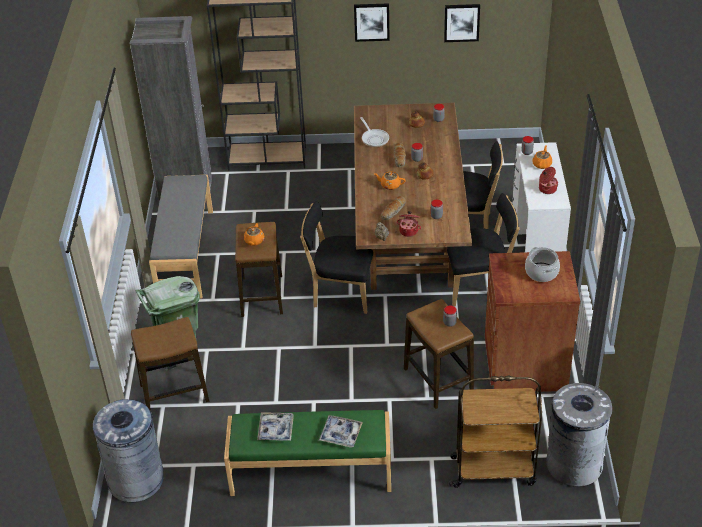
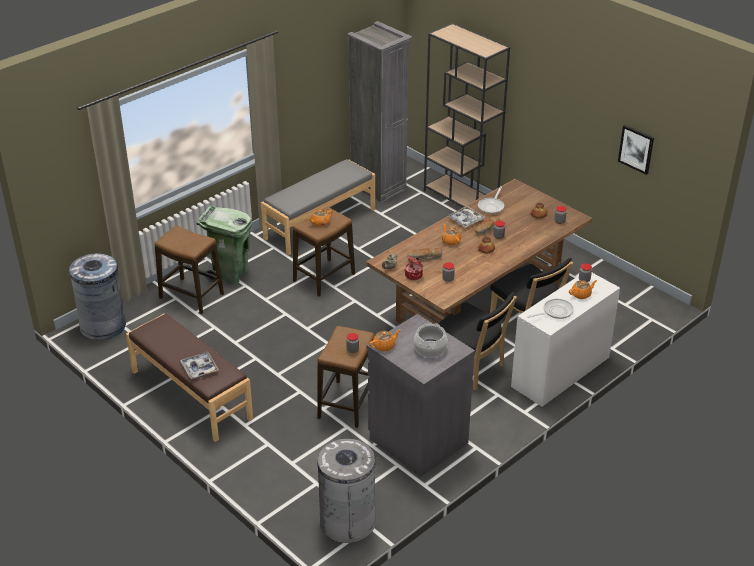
camera: 45 degrees right, 5 degrees down
green bench [224,410,391,496] -> brown bench [126,313,253,442]
tray [257,412,294,441] -> tray moved to [448,206,485,228]
black chair [300,201,373,314] -> none
picture [354,3,390,42] -> none
brown cart [449,376,542,488] -> none
brown dresser [485,251,580,392] -> grey dresser [366,314,475,477]
cooking pot [539,167,558,194] -> frying pan [527,299,574,319]
none -> orange teapot [369,329,400,351]

